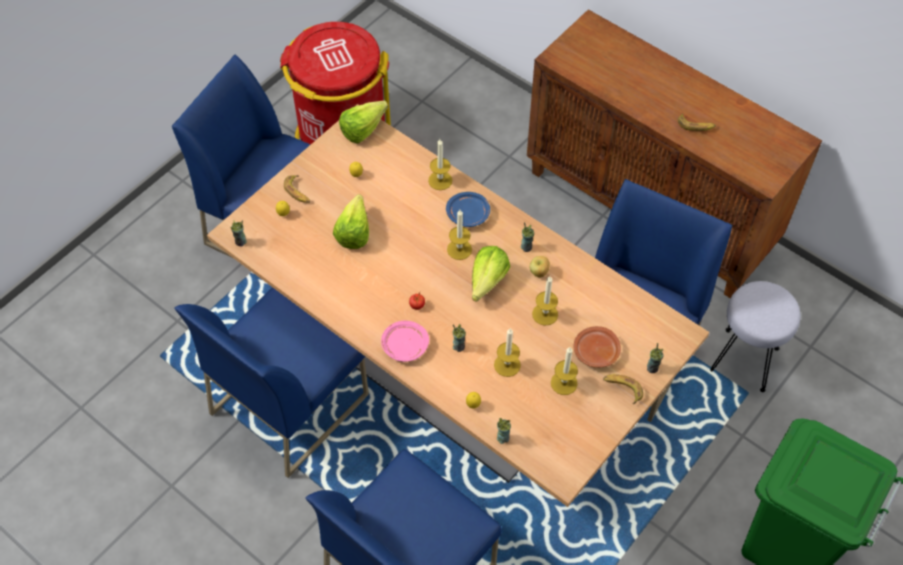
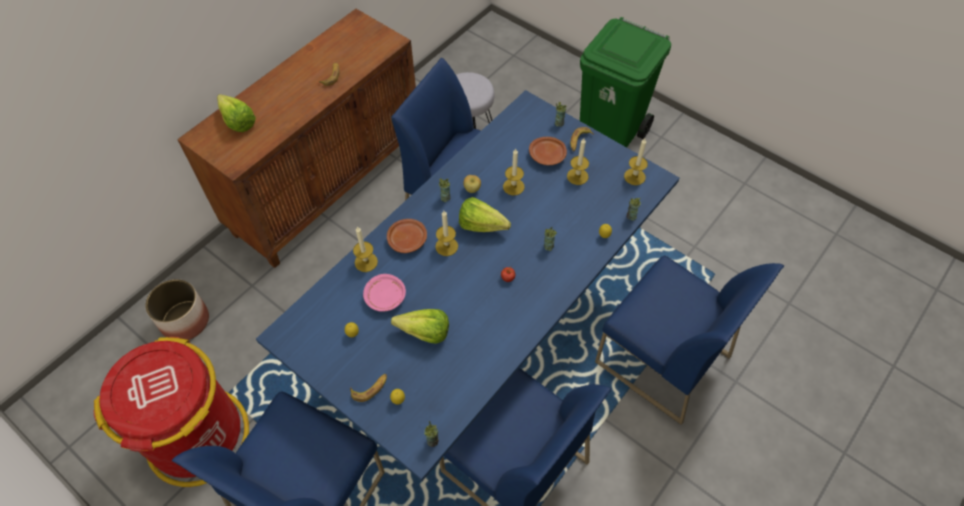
camera: 90 degrees left, 0 degrees up
beige dining table [207,104,709,507] -> blue dining table [256,90,679,481]
lettuce [339,101,388,143] -> lettuce moved to [217,94,256,132]
pink plate [381,321,429,362] -> pink plate moved to [363,274,406,312]
blue plate [446,192,490,227] -> brown plate [387,219,427,253]
candle [494,328,521,377] -> candle moved to [624,138,648,185]
none -> planter [145,279,209,340]

